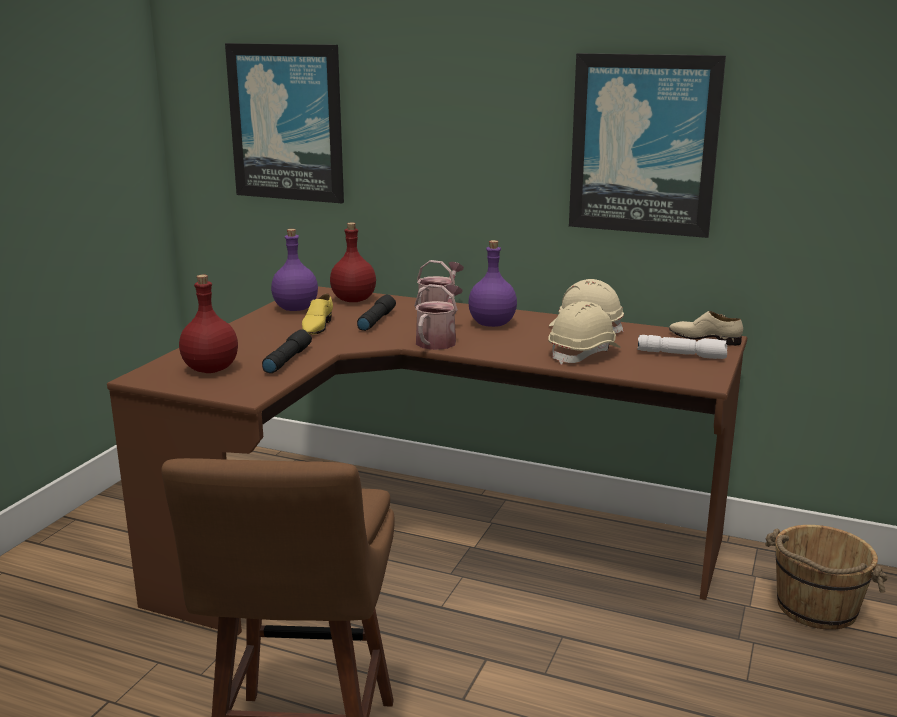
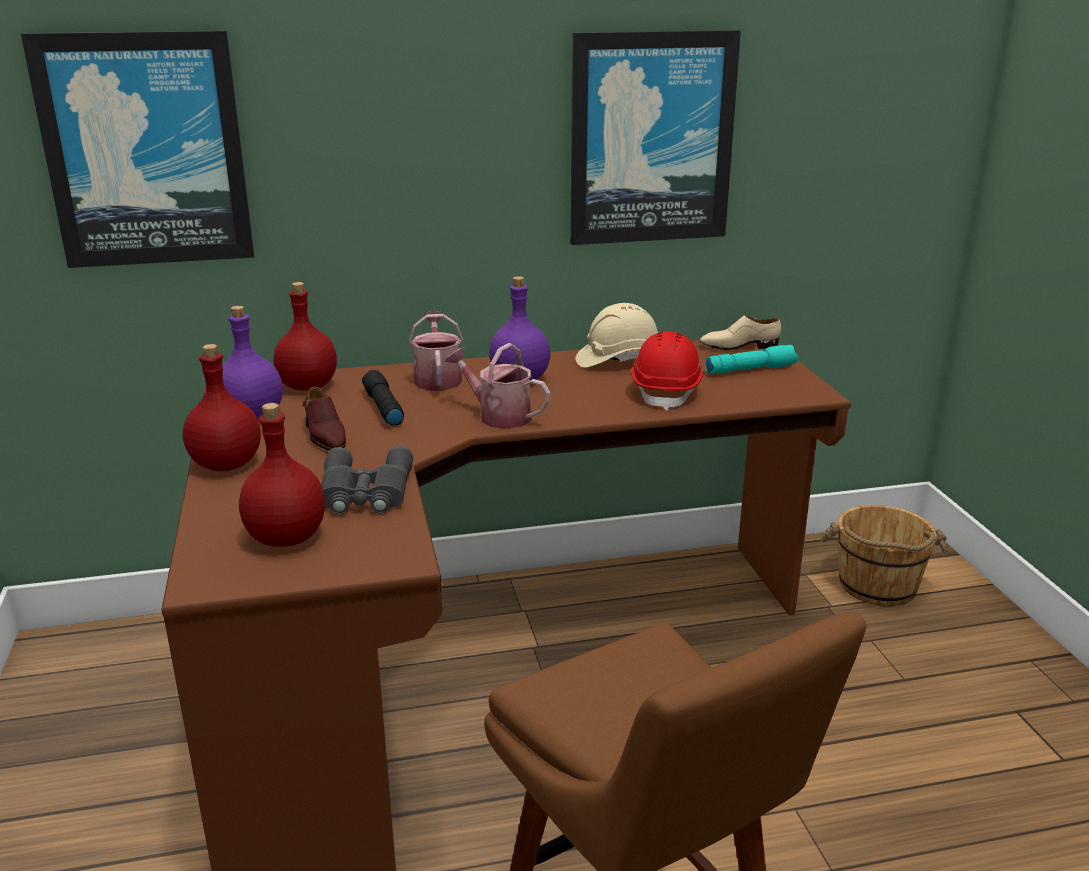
camera: 35 degrees left, 5 degrees up
black flashlight [262,329,312,373] -> grey binoculars [321,446,413,514]
yellow shoe [302,294,333,335] -> brown shoe [302,386,346,451]
watering can [414,284,463,350] -> watering can turned 45 degrees counterclockwise [445,343,550,429]
beige hard hat [548,301,620,365] -> red hard hat [631,332,704,411]
white flashlight [637,335,727,359] -> turquoise flashlight [705,345,798,374]
none -> red bottle [183,344,261,471]

